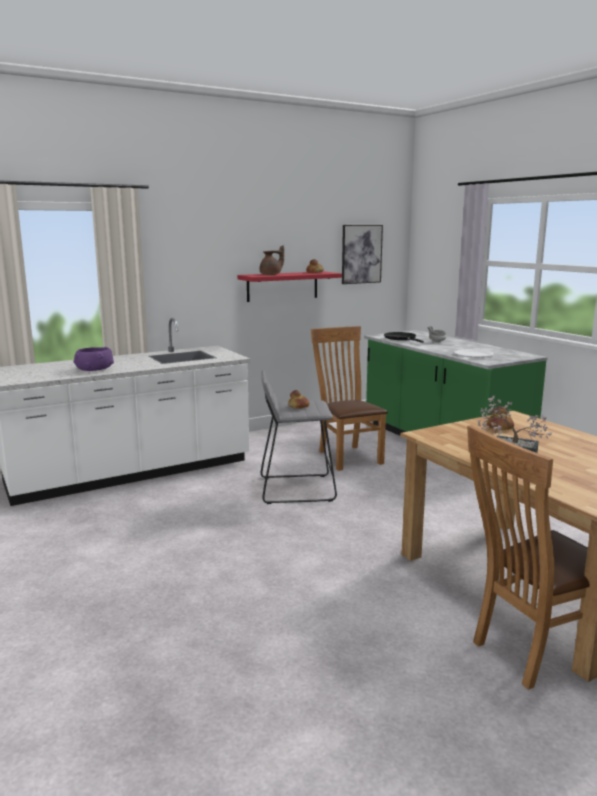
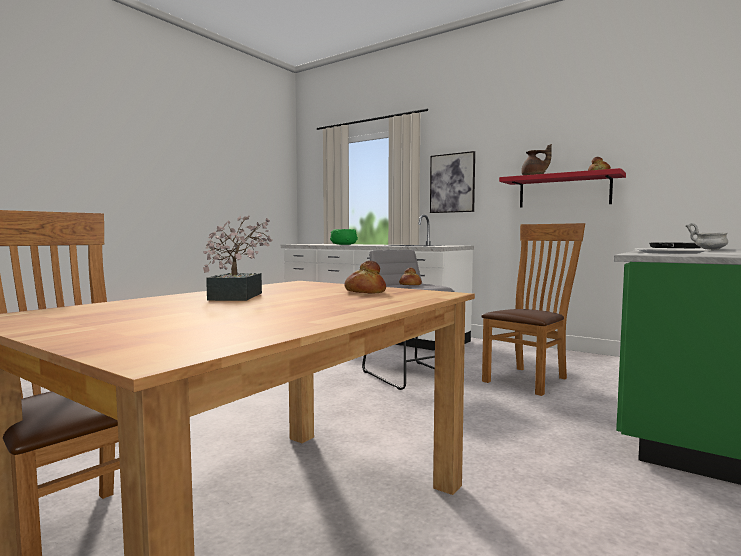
camera: 65 degrees right, 10 degrees down
purple bowl [73,347,114,371] -> green bowl [330,229,358,245]
picture [342,225,383,284] -> picture moved to [430,151,475,213]

